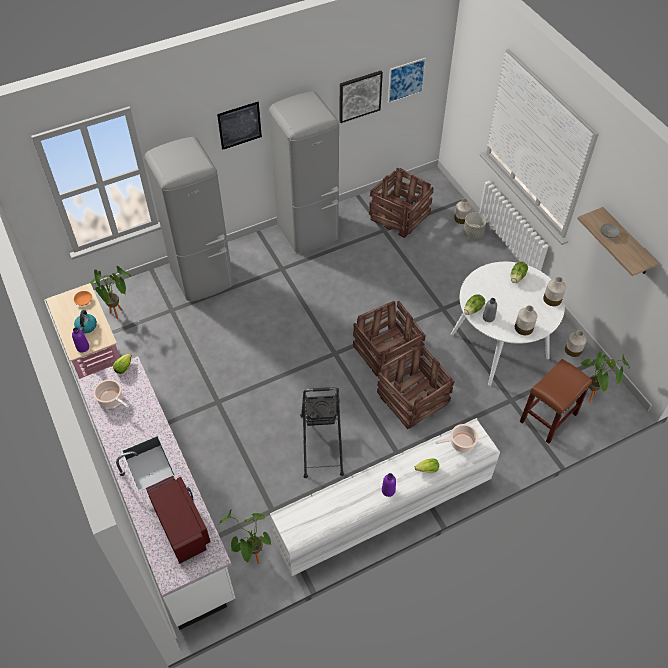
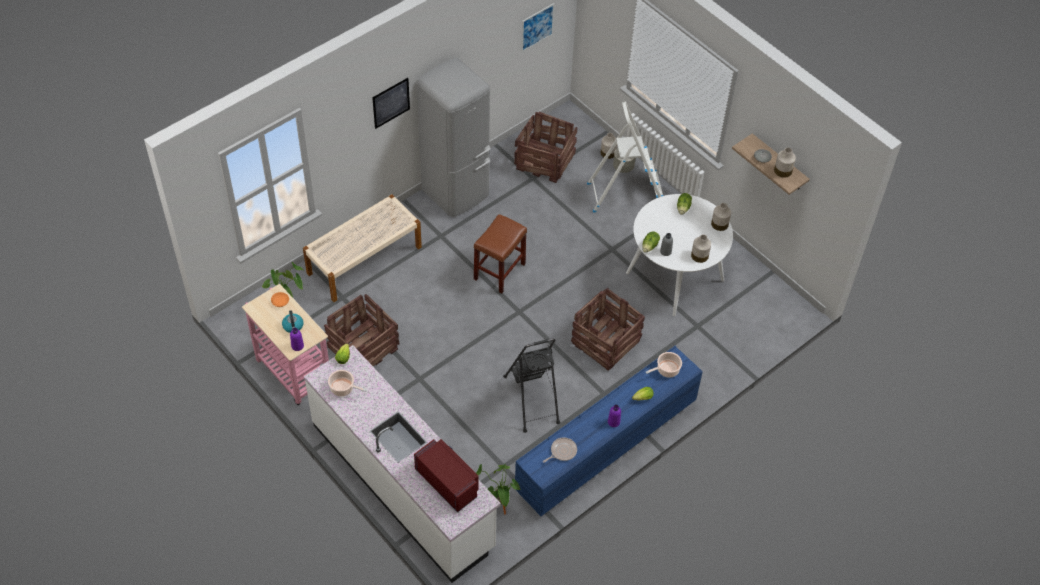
camera: 15 degrees left, 0 degrees up
grey fridge [144,137,233,301] -> beige bench [303,194,422,302]
white cabinet [270,418,500,576] -> blue cabinet [515,345,703,516]
picture [339,71,383,123] -> none
crate [353,301,426,376] -> crate moved to [324,294,400,366]
brown stool [520,359,592,444] -> brown stool moved to [474,214,527,294]
beige vase [565,330,587,357] -> beige vase moved to [774,147,796,178]
potted plant [580,352,630,403] -> none
none -> frying pan [543,437,577,463]
none -> white step ladder [587,101,663,213]

